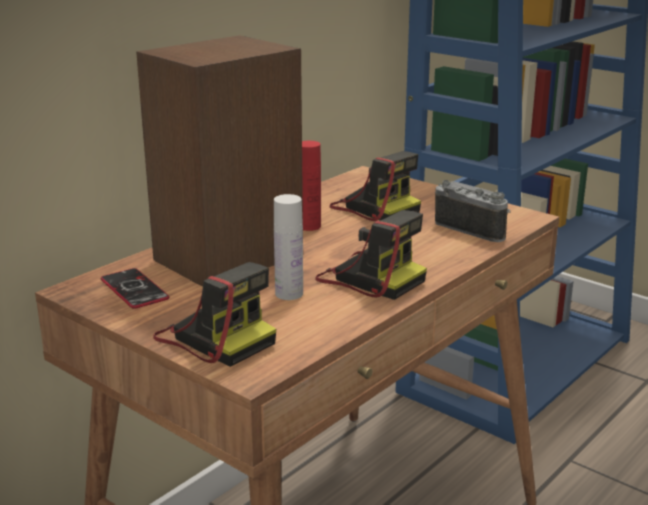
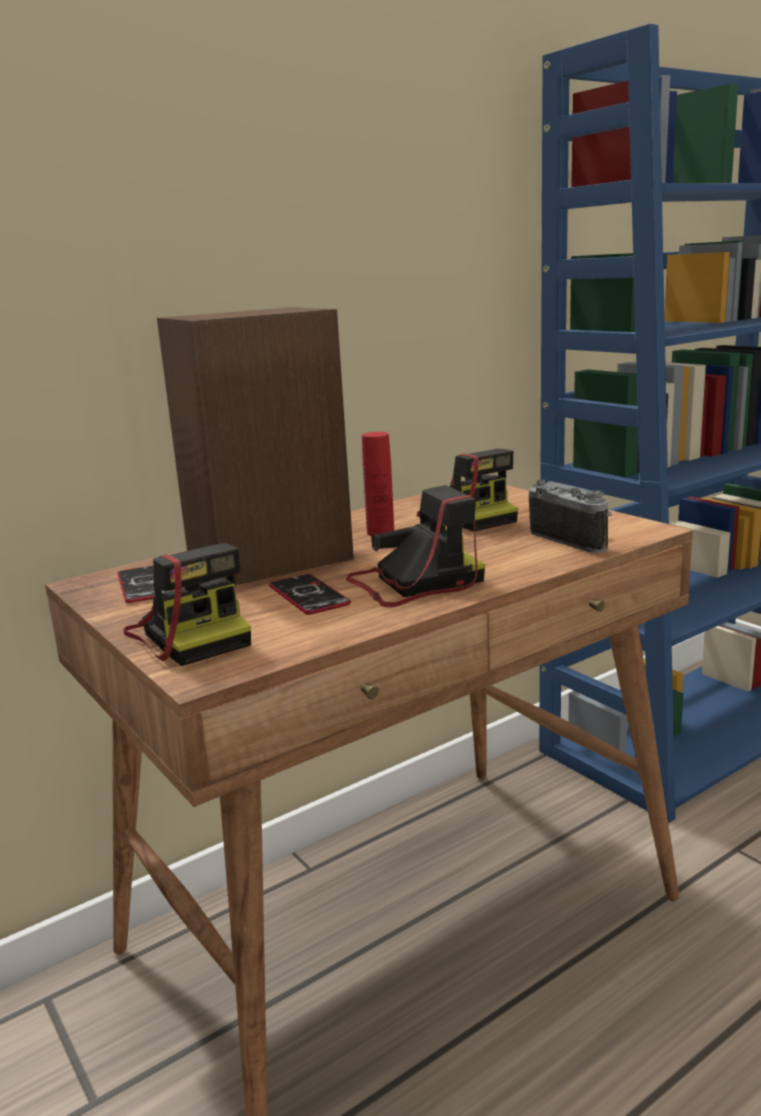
camera: 15 degrees right, 5 degrees down
white bottle [274,194,303,300] -> phone [269,574,351,615]
camera [315,210,427,300] -> camera turned 75 degrees counterclockwise [346,485,485,608]

